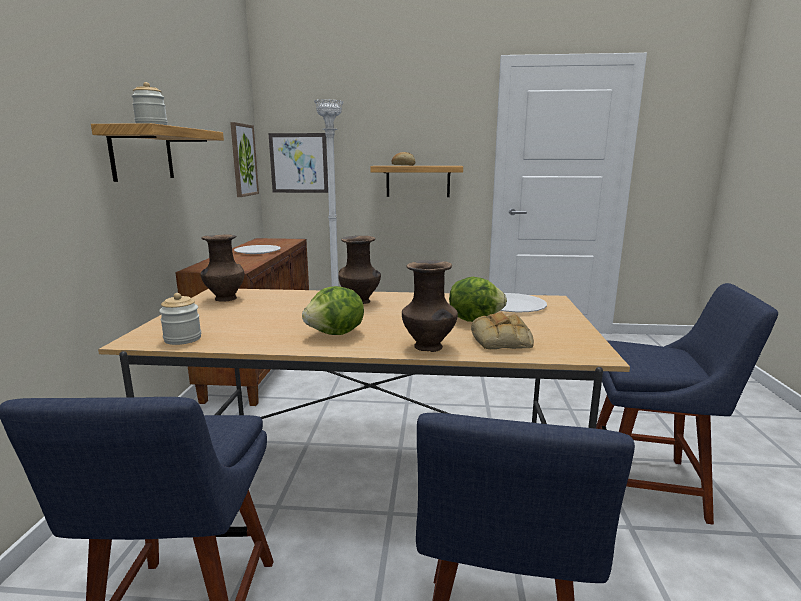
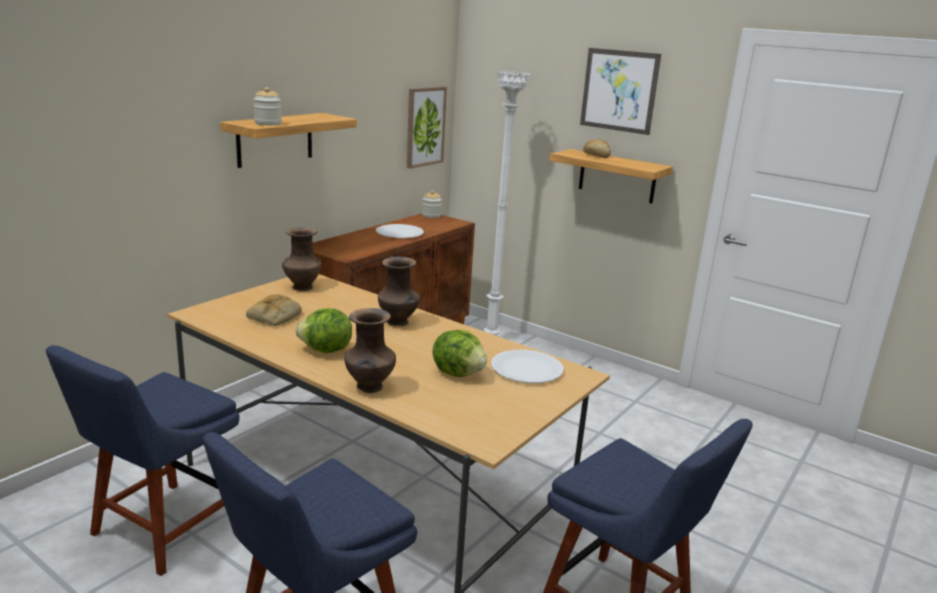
camera: 30 degrees right, 5 degrees up
jar [159,293,201,345] -> jar moved to [422,191,442,218]
picture [268,133,328,193] -> picture moved to [580,48,661,135]
bread [471,312,534,349] -> bread moved to [246,294,302,326]

